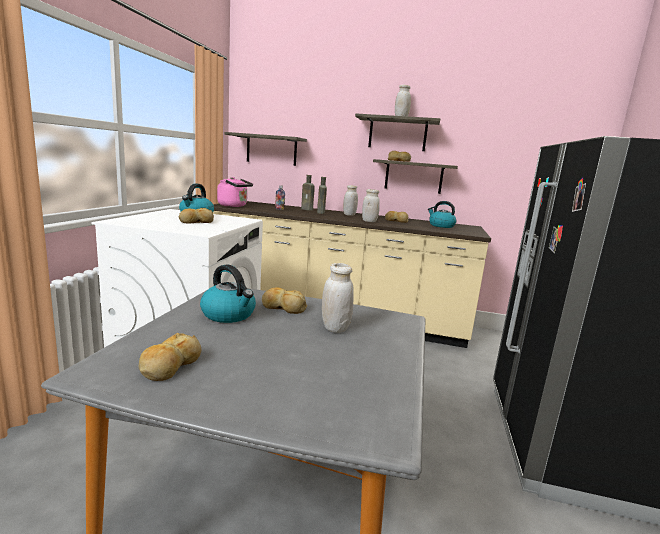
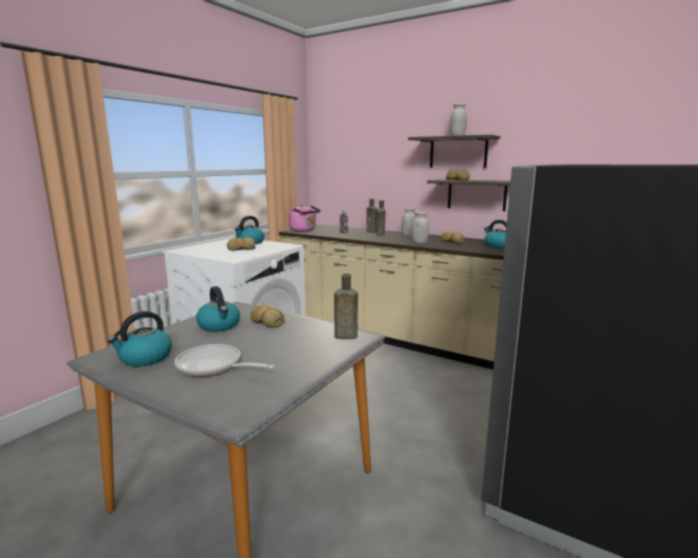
camera: 20 degrees right, 0 degrees up
bread [138,333,201,381] -> kettle [107,311,172,367]
shelf [225,132,307,166] -> none
white jar [322,263,354,333] -> none
none -> frying pan [175,344,275,377]
none -> brown bottle [334,273,358,339]

